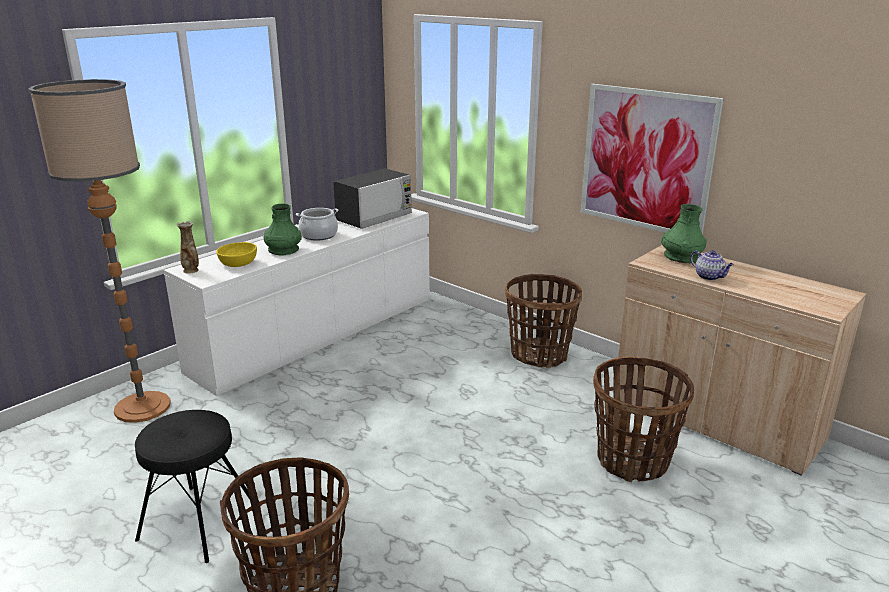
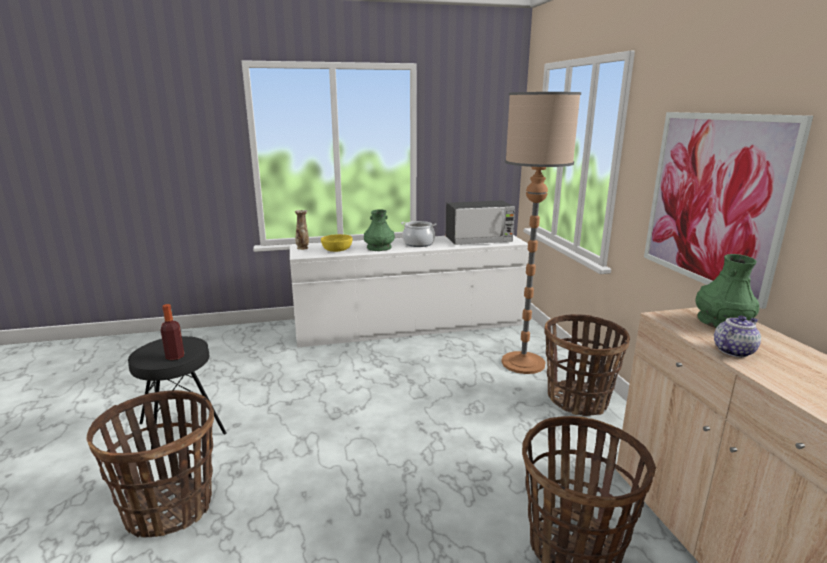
camera: 35 degrees right, 5 degrees down
floor lamp [28,79,170,423] -> floor lamp moved to [501,92,581,374]
teapot [690,250,734,280] -> teapot turned 120 degrees counterclockwise [714,316,761,357]
none -> bottle [161,304,184,360]

